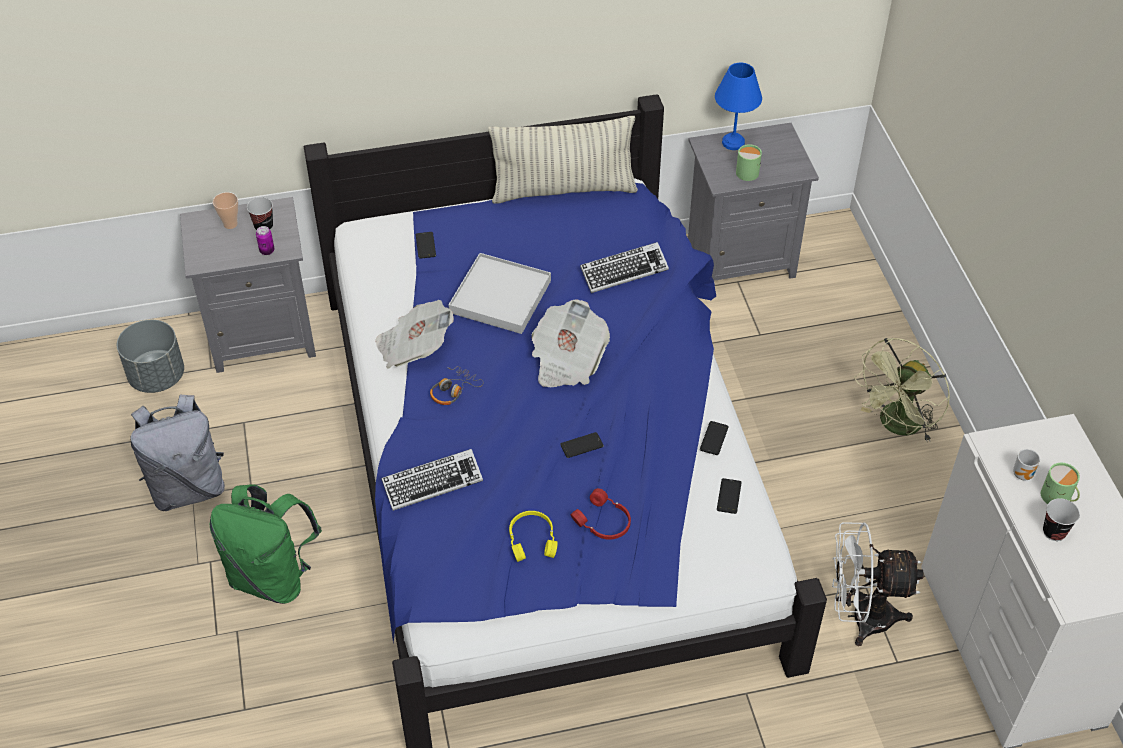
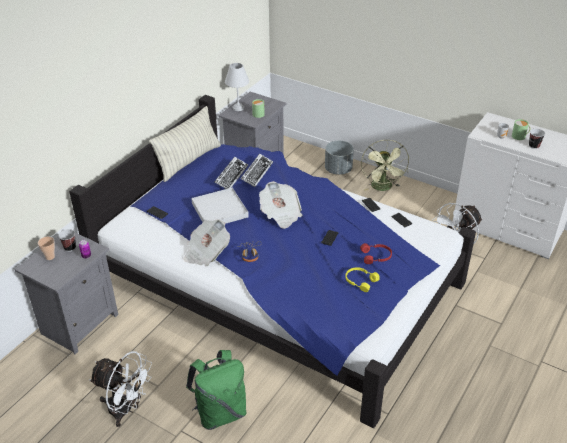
camera: 45 degrees left, 10 degrees down
grey planter [117,320,184,393] -> grey planter moved to [325,141,354,175]
grey backpack [130,395,225,511] -> white fan [89,351,152,427]
keyboard [381,449,483,511] -> keyboard moved to [215,157,248,189]
blue table lamp [715,63,762,150] -> white table lamp [225,63,249,111]

